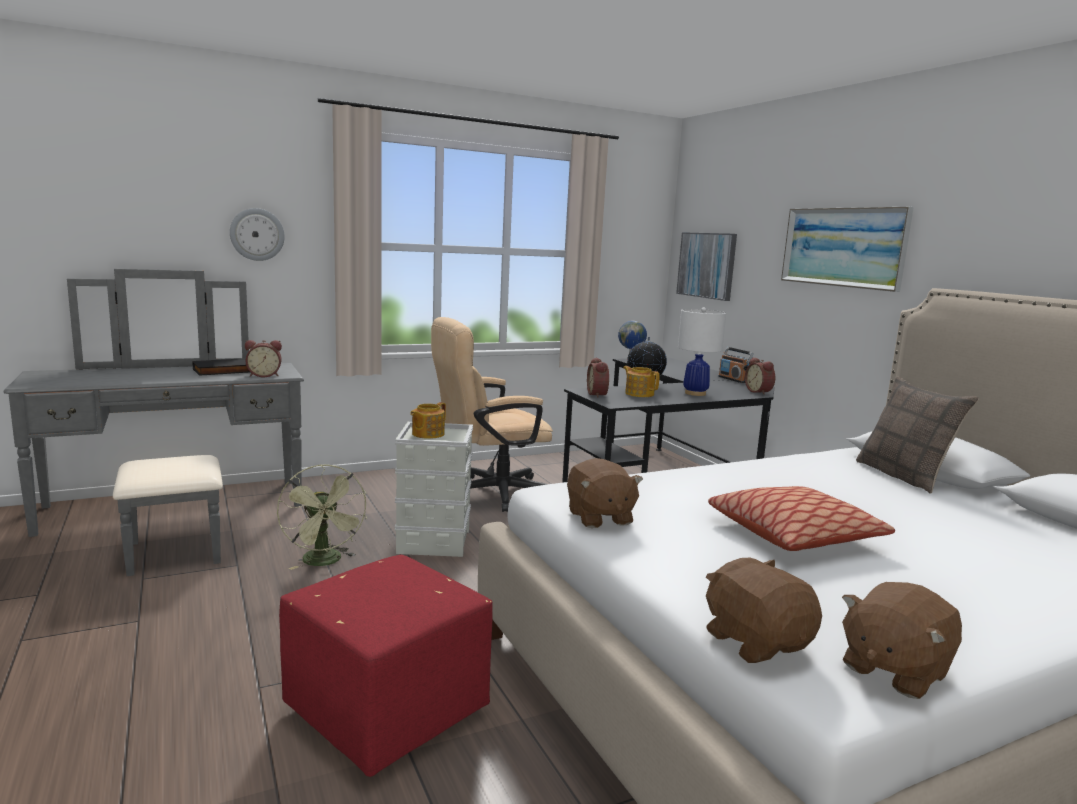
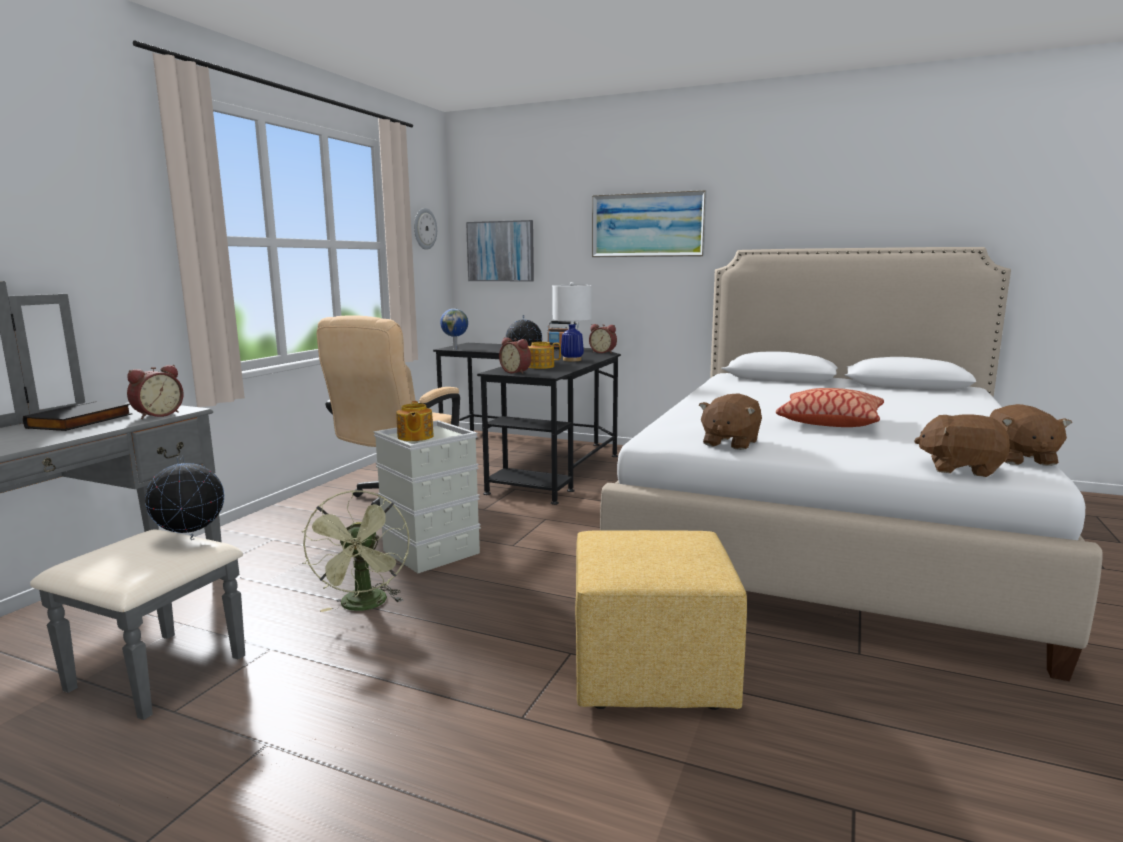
camera: 40 degrees left, 0 degrees up
wall clock [230,208,285,261] -> wall clock moved to [414,208,437,250]
green fan [277,464,367,570] -> green fan turned 60 degrees clockwise [302,490,410,612]
red ottoman [279,555,493,777] -> yellow ottoman [575,530,747,710]
brown plush toy [567,458,643,528] -> brown plush toy turned 90 degrees clockwise [699,393,762,450]
pillow [856,376,979,493] -> none
none -> globe [145,456,224,540]

